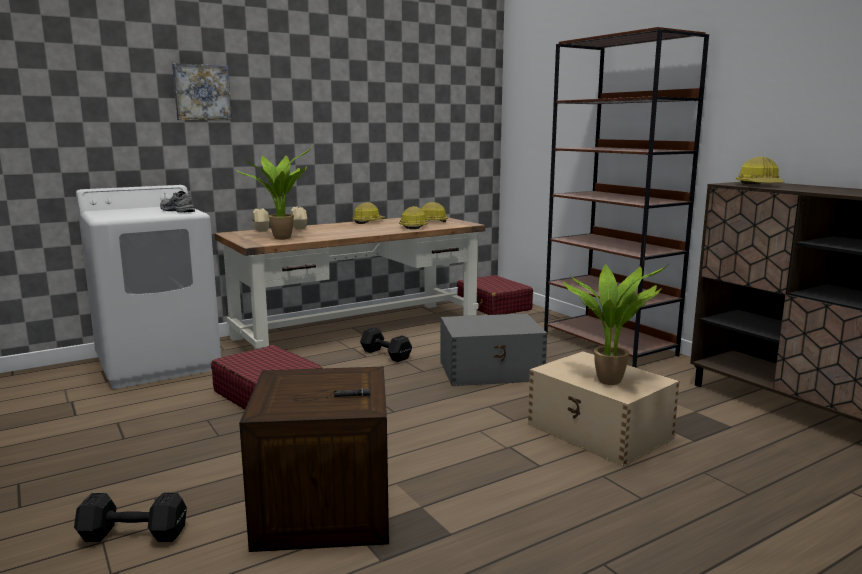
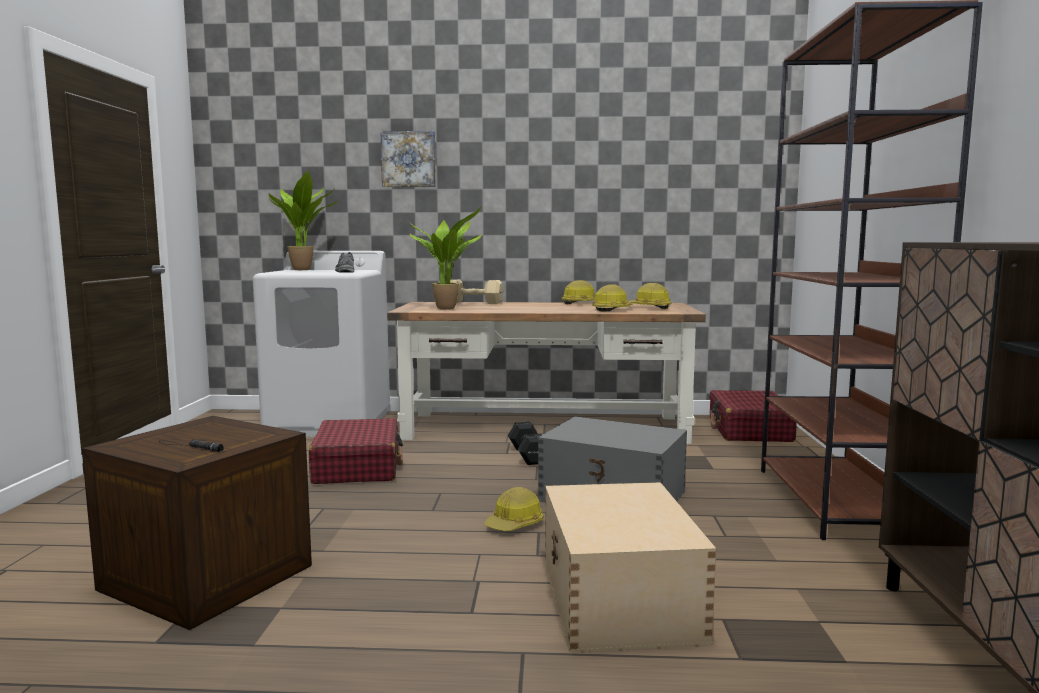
camera: 35 degrees right, 5 degrees down
black dumbbell [74,493,187,542] -> none
potted plant [563,264,667,385] -> potted plant moved to [269,171,338,270]
hard hat [736,157,784,184] -> hard hat moved to [484,487,544,531]

